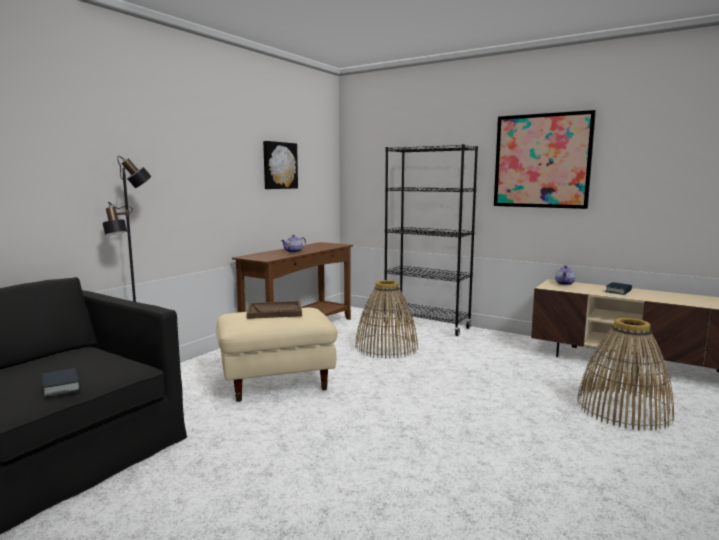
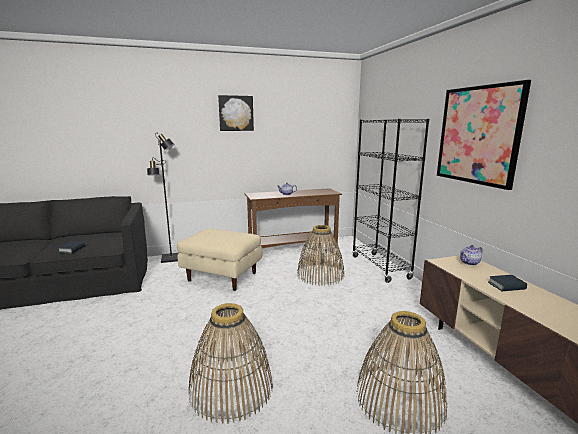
camera: 40 degrees right, 5 degrees up
brown tray [247,301,302,319] -> none
picture [263,141,298,189] -> picture moved to [218,95,254,131]
none -> basket [189,303,273,424]

